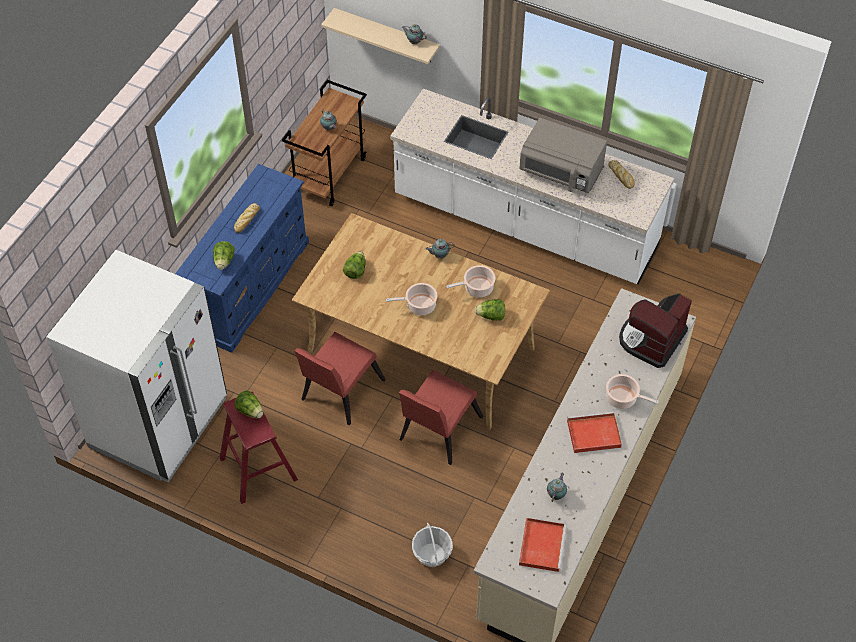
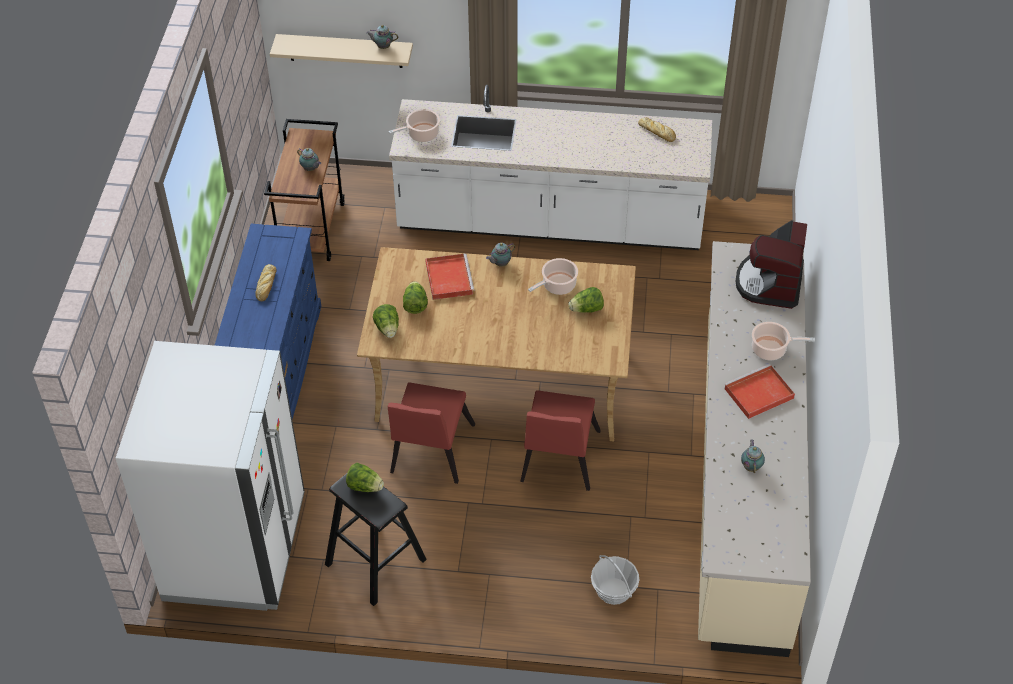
camera: 20 degrees left, 5 degrees down
lettuce [213,241,235,270] -> lettuce moved to [373,304,399,338]
red stool [220,392,298,504] -> black stool [325,474,427,606]
cooking pot [386,283,437,316] -> cooking pot moved to [389,109,440,142]
grey microwave [519,118,607,193] -> none
red tray [519,518,567,572] -> red tray moved to [425,253,474,300]

